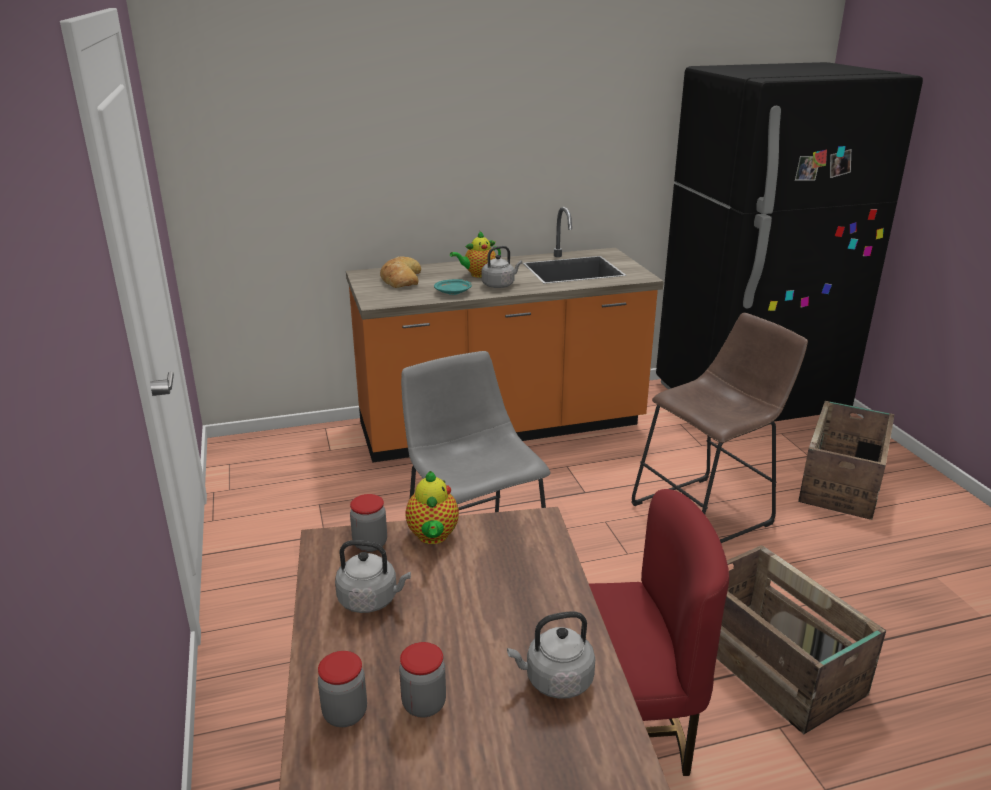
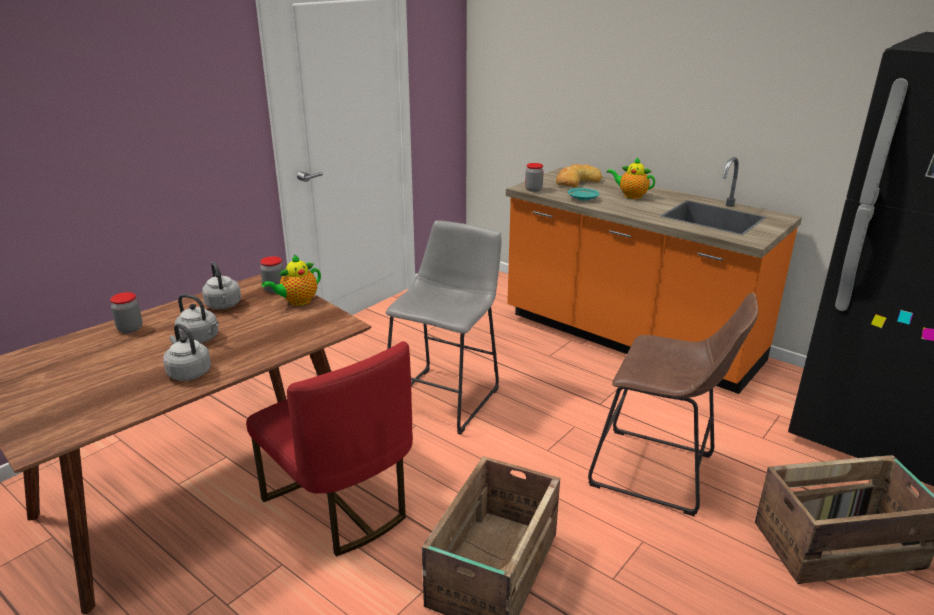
camera: 55 degrees right, 0 degrees up
jar [399,642,446,718] -> jar moved to [525,163,544,192]
grey kettle [482,246,522,288] -> grey kettle moved to [175,294,219,343]

